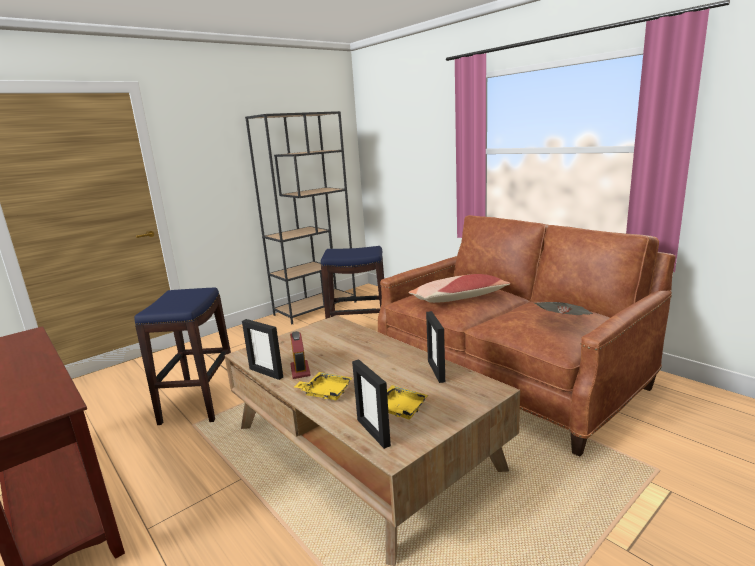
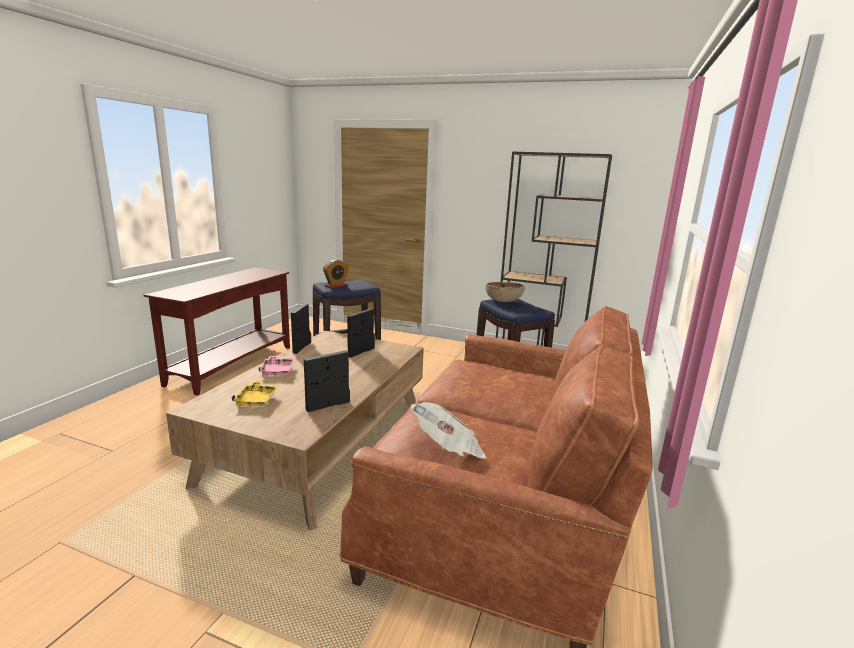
camera: 60 degrees right, 0 degrees up
alarm clock [290,331,311,379] -> alarm clock moved to [323,260,349,288]
yellow tray [294,372,352,400] -> pink tray [258,356,295,377]
picture frame [352,359,391,449] -> picture frame moved to [347,308,375,358]
pillow [408,274,511,303] -> none
none -> brown bowl [486,282,525,302]

